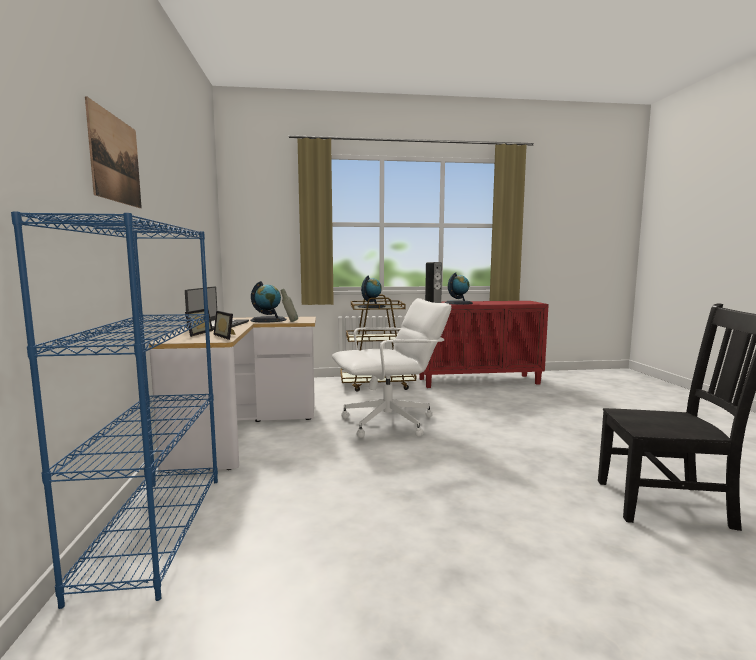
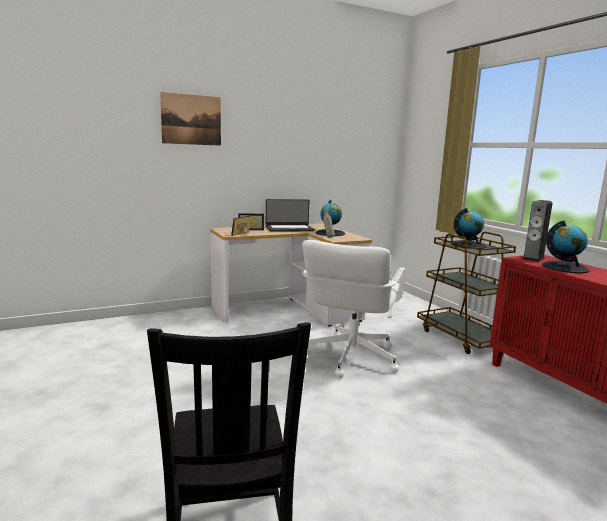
camera: 70 degrees right, 5 degrees up
blue bookcase [11,211,218,609] -> none
white office chair [332,298,451,438] -> white office chair turned 60 degrees clockwise [302,240,405,378]

